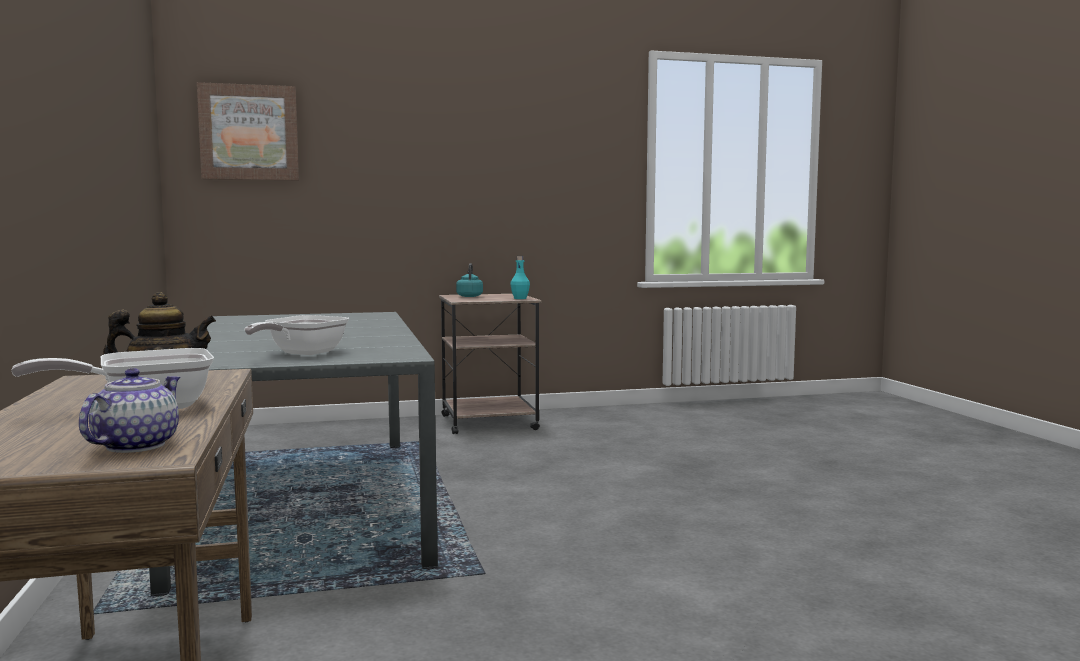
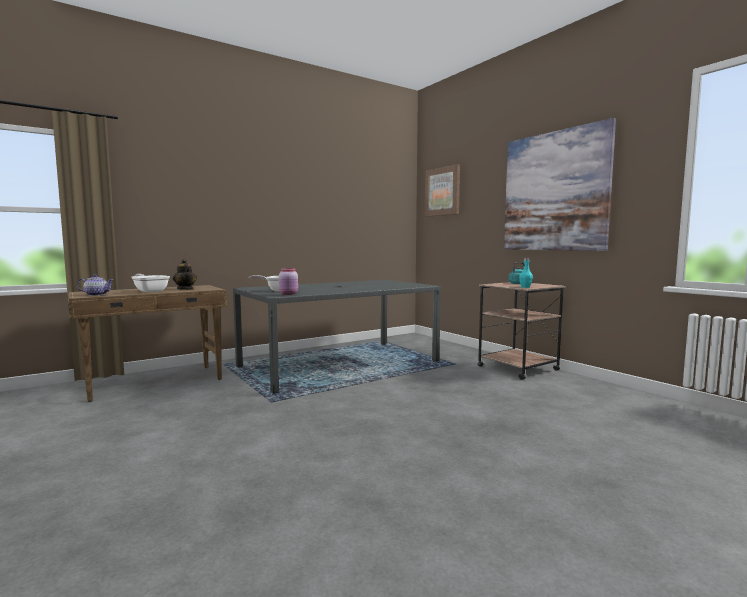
camera: 70 degrees right, 0 degrees up
none -> pink jar [279,268,298,295]
none -> picture [504,118,616,251]

